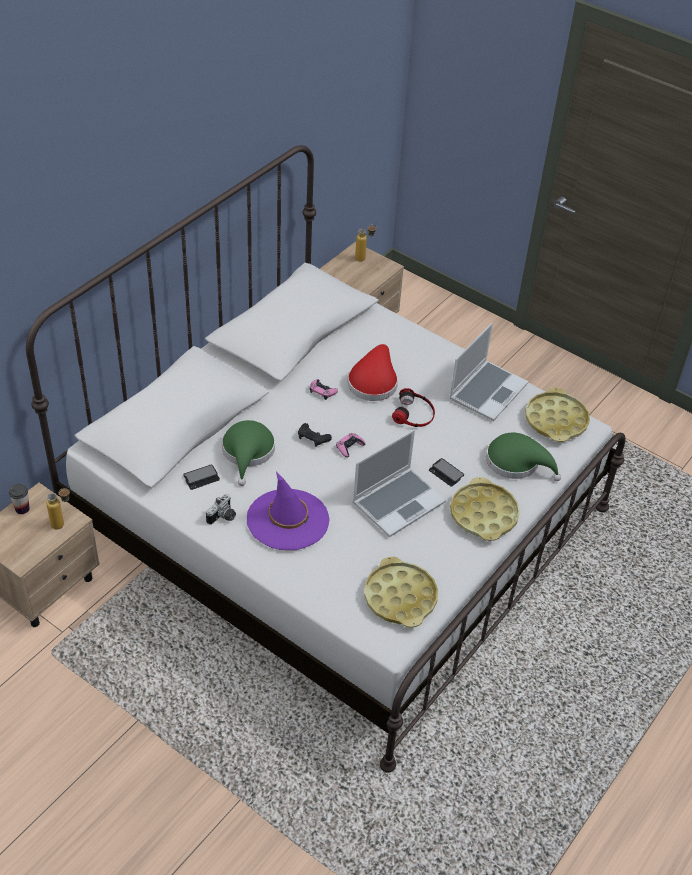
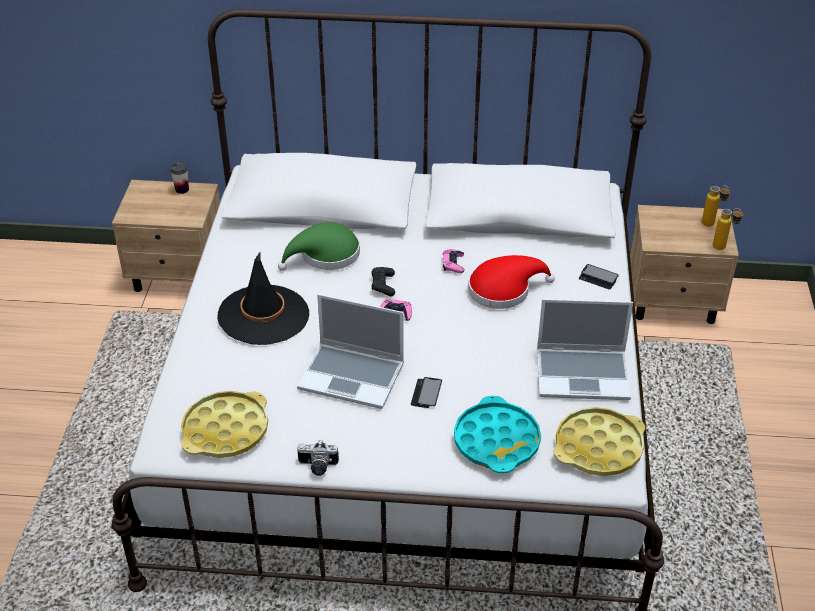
camera: 60 degrees right, 5 degrees down
bottle [46,488,70,530] -> bottle moved to [713,208,743,250]
phone [183,465,220,490] -> phone moved to [579,264,619,289]
camera [206,494,236,525] -> camera moved to [297,441,339,476]
purple hat [247,472,330,550] -> black hat [217,251,309,345]
headphones [392,388,435,427] -> none
yellow tray [450,477,520,541] -> none
green hat [486,433,561,481] -> turquoise tray [454,396,541,473]

